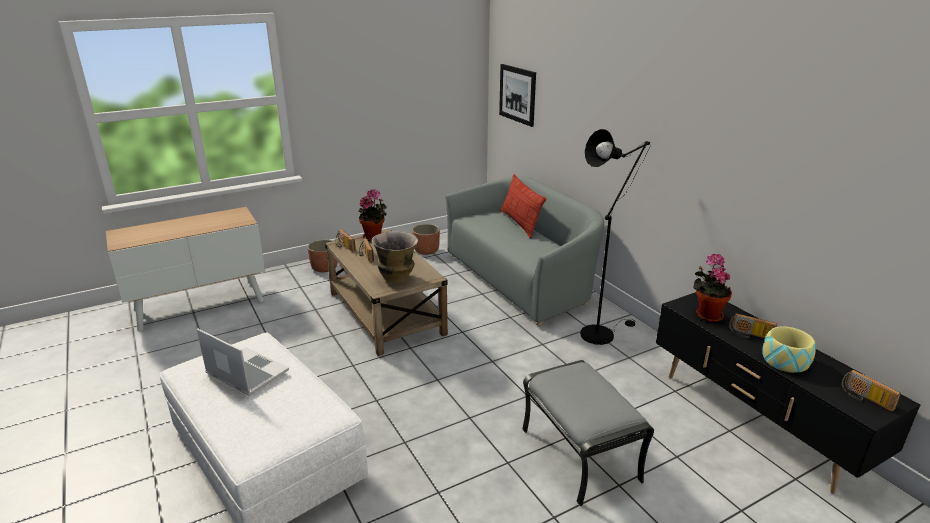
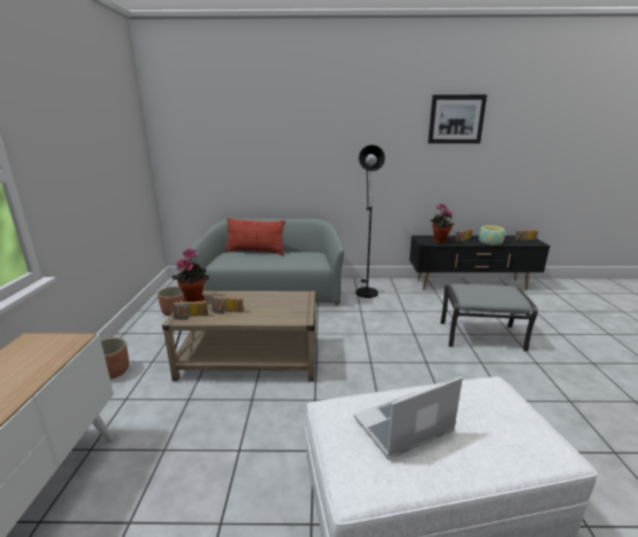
camera: 60 degrees left, 5 degrees down
vase [371,231,418,283] -> none
picture [499,64,536,127] -> picture moved to [428,95,487,144]

